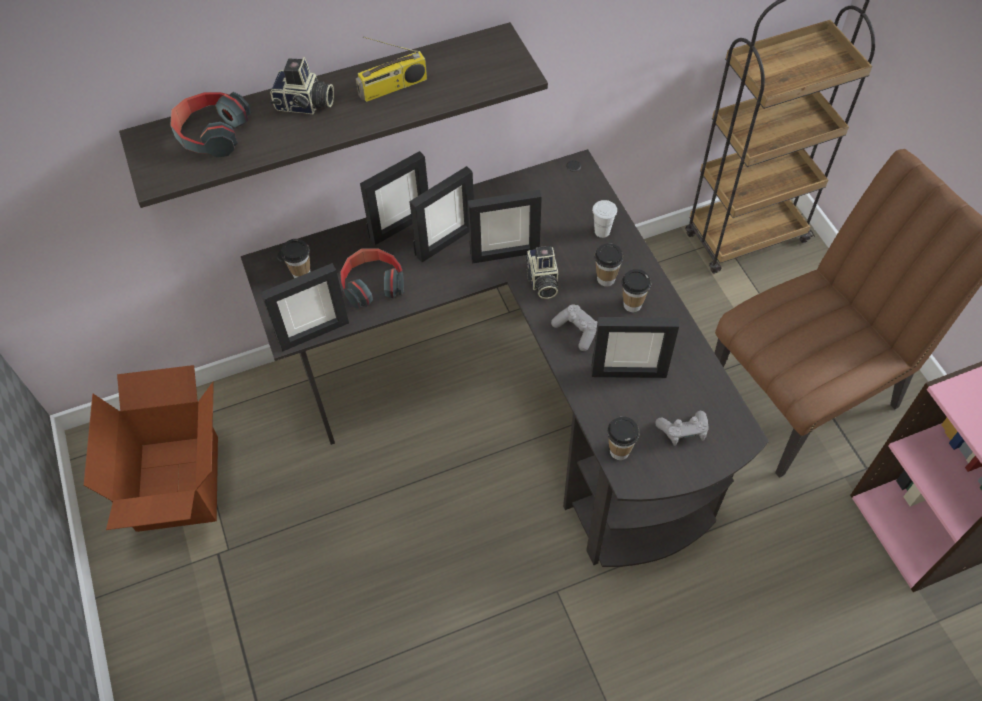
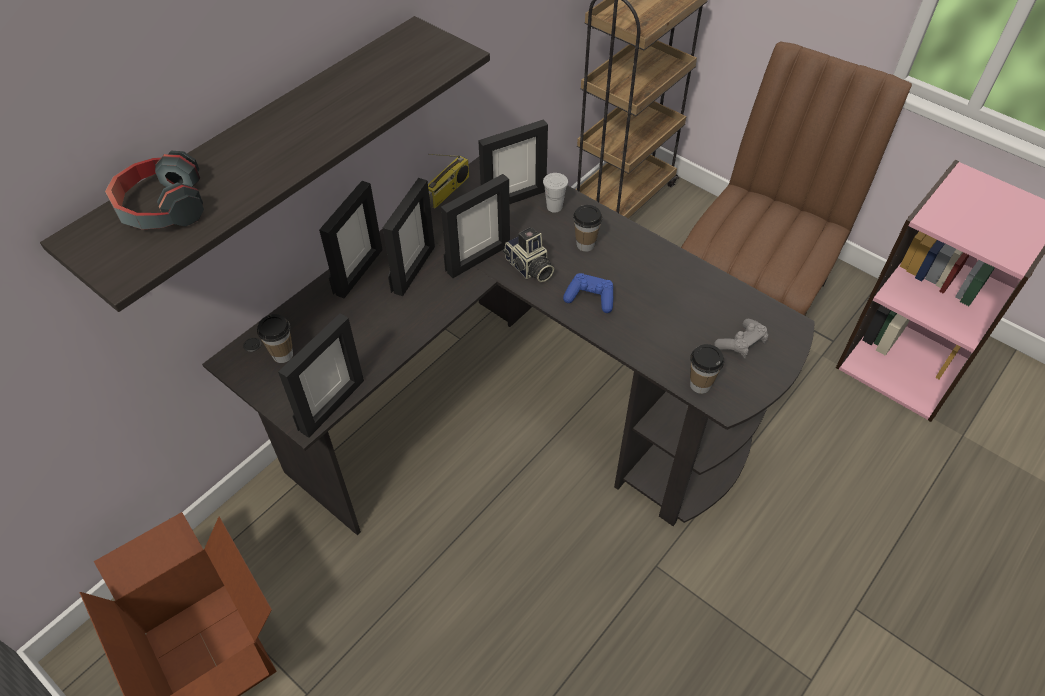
camera: 30 degrees left, 5 degrees down
camera [270,57,334,114] -> none
headphones [340,248,404,308] -> none
radio [356,36,427,102] -> radio moved to [428,154,469,209]
grey game controller [551,304,598,351] -> blue game controller [563,273,613,313]
picture frame [591,317,679,378] -> picture frame moved to [478,119,548,204]
cup [622,269,651,312] -> none

